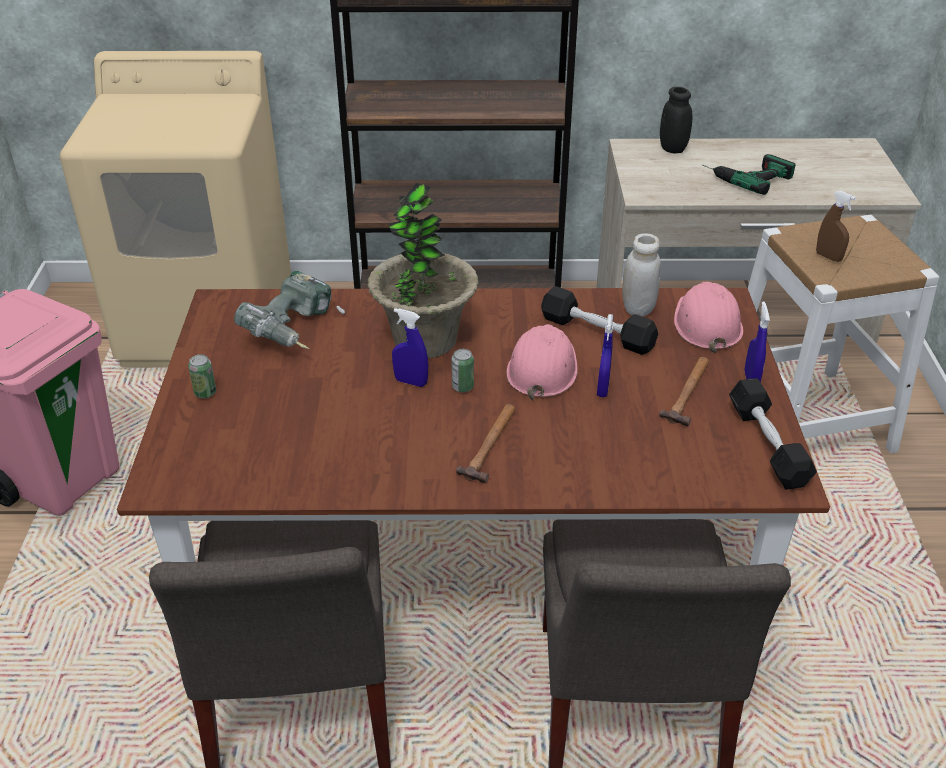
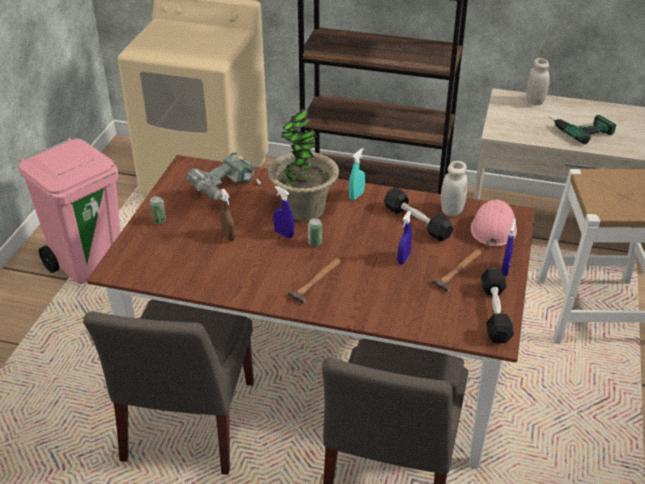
camera: 15 degrees right, 0 degrees up
pink hard hat [506,324,578,400] -> none
black jar [660,87,693,153] -> white jar [526,58,550,105]
brown spray bottle [816,191,856,262] -> brown spray bottle moved to [221,189,235,241]
none -> turquoise spray bottle [349,148,365,200]

